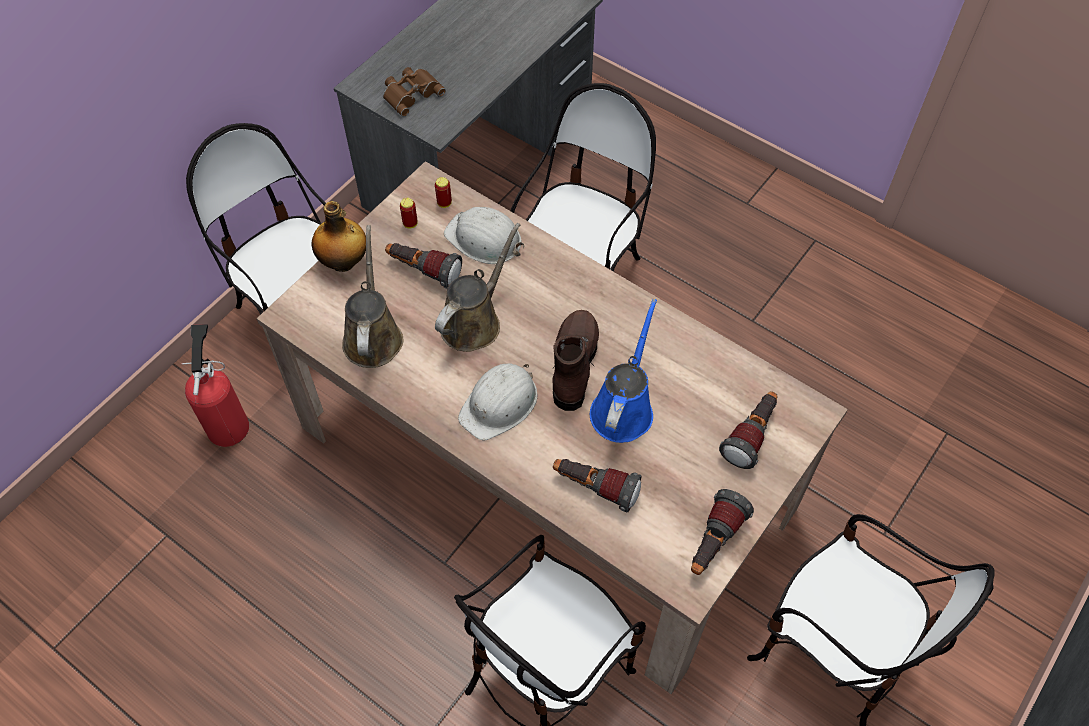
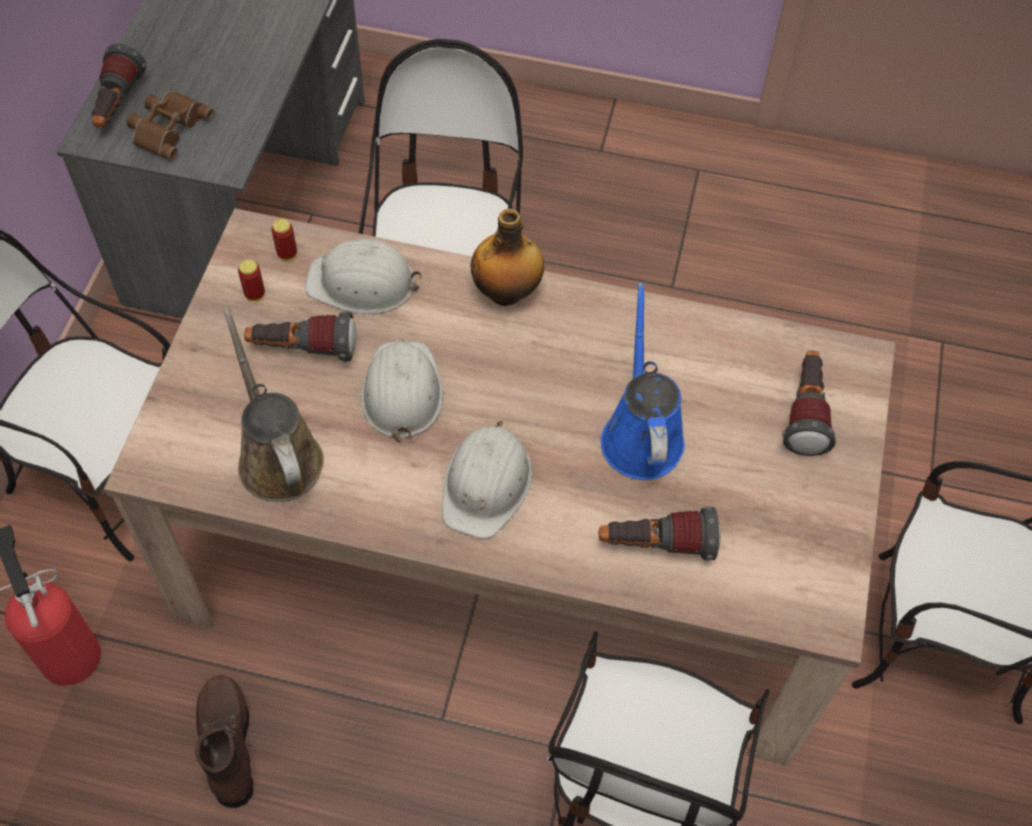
camera: 25 degrees left, 0 degrees up
bottle [312,201,366,272] -> bottle moved to [470,209,544,306]
brown watering can [435,223,520,352] -> white hard hat [361,339,443,443]
brown boot [552,310,599,411] -> brown boot moved to [195,675,253,808]
flashlight [691,489,754,575] -> flashlight moved to [92,44,146,128]

